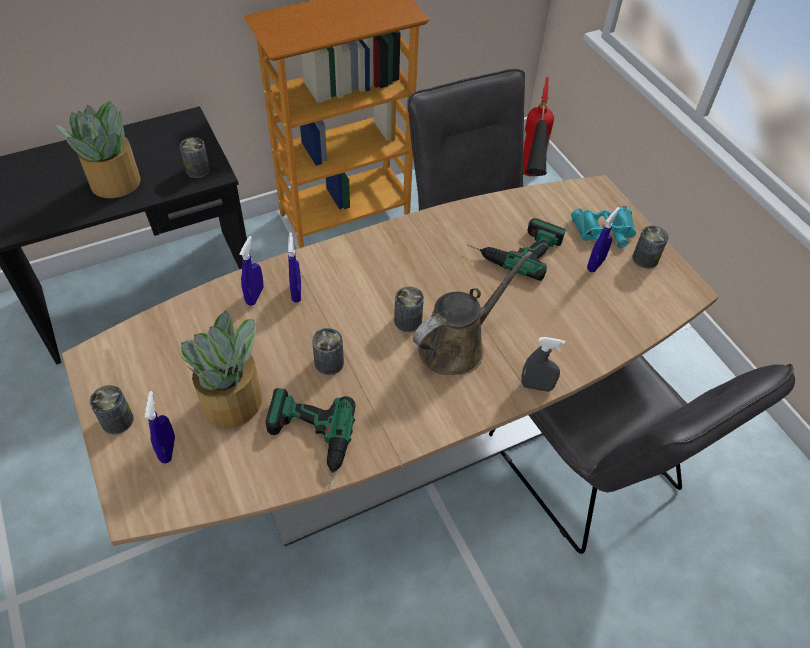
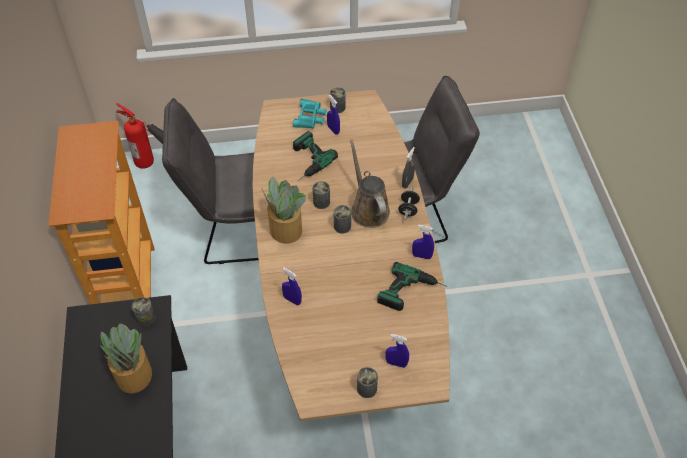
camera: 70 degrees left, 0 degrees up
potted plant [181,311,262,429] -> potted plant moved to [261,176,306,244]
blue spray bottle [288,232,301,303] -> blue spray bottle moved to [412,225,434,259]
can [312,328,344,375] -> can moved to [313,181,330,209]
none -> black dumbbell [398,187,420,220]

